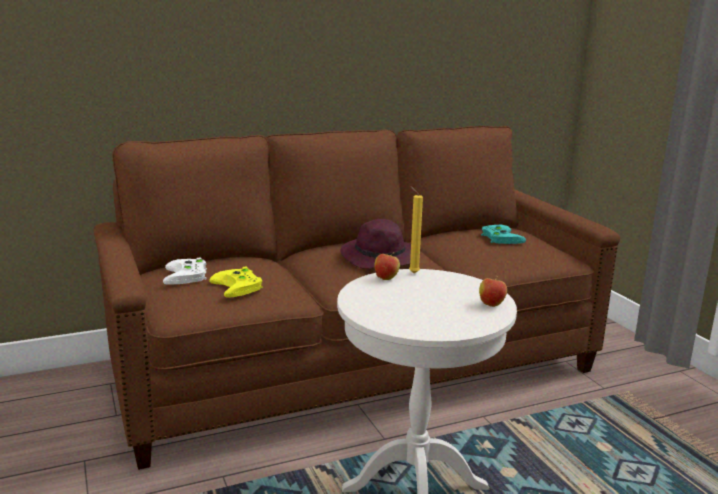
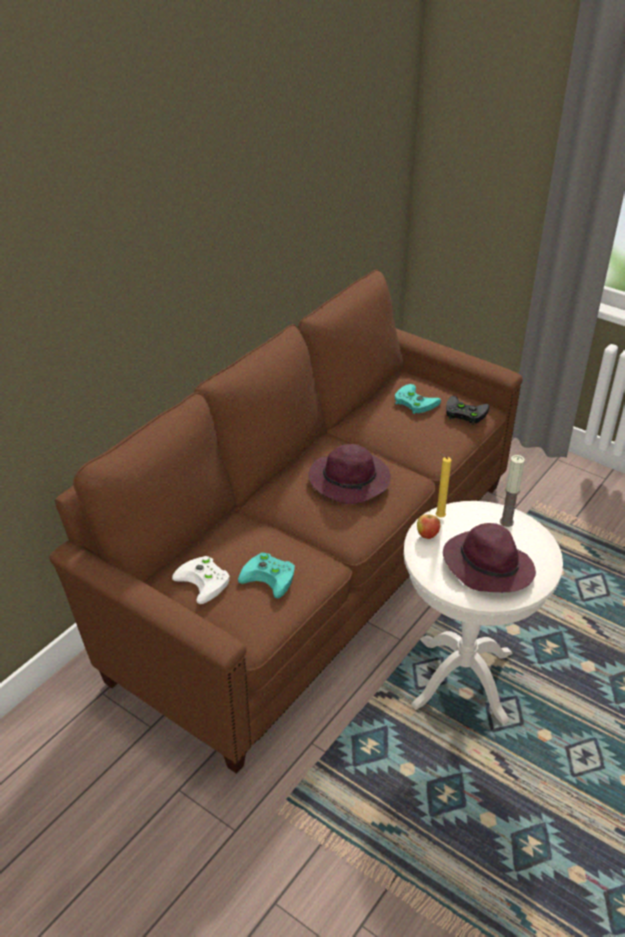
camera: 30 degrees left, 20 degrees up
yellow game controller [209,266,263,298] -> turquoise game controller [238,553,295,599]
apple [479,276,507,307] -> none
none -> purple hat [443,523,536,592]
none -> black game controller [446,396,489,425]
none -> candle [500,455,525,527]

